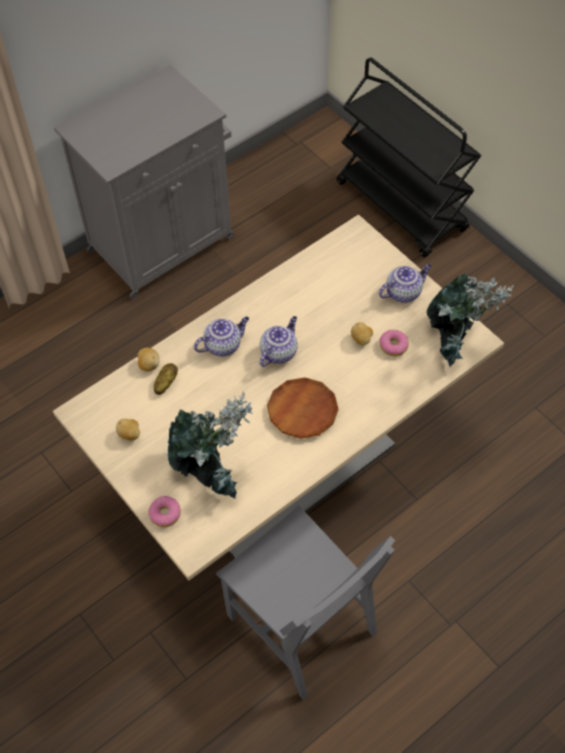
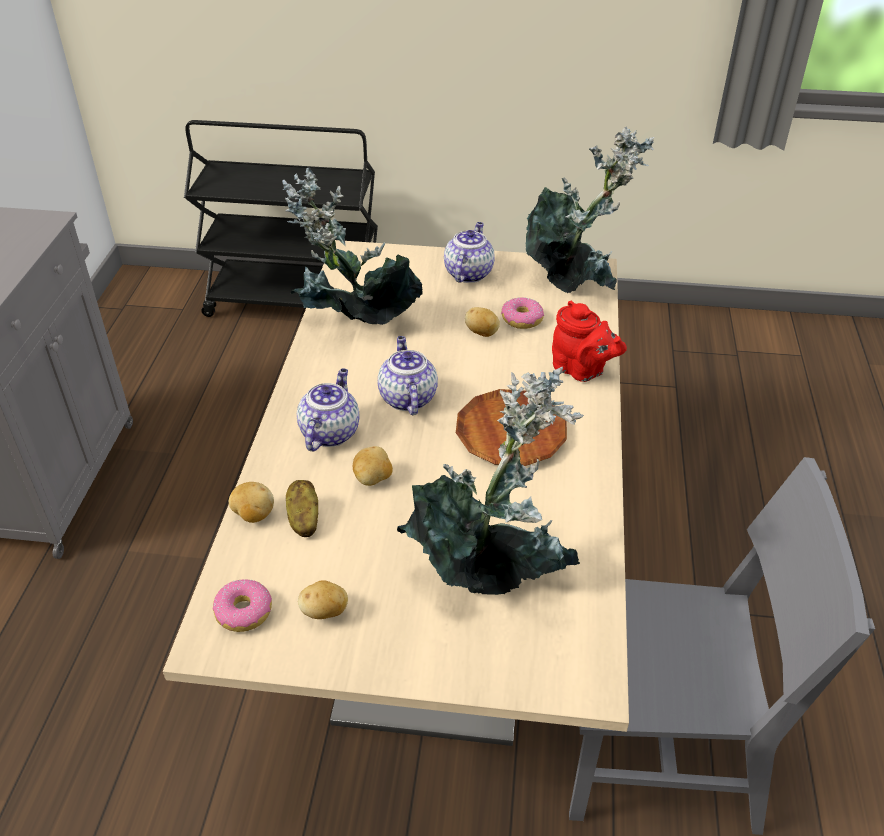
camera: 45 degrees left, 15 degrees down
donut [148,496,181,527] -> donut moved to [212,579,272,632]
none -> potted plant [282,167,423,325]
none -> potato [353,446,393,486]
none -> red teapot [552,301,627,382]

